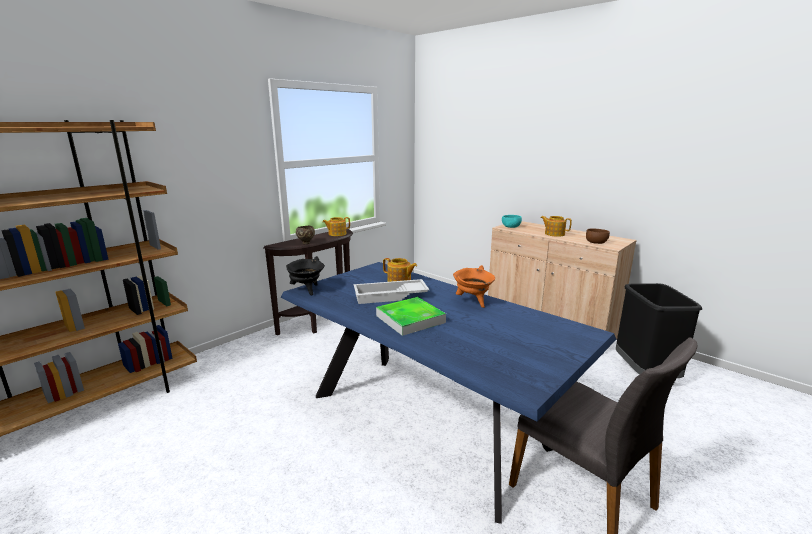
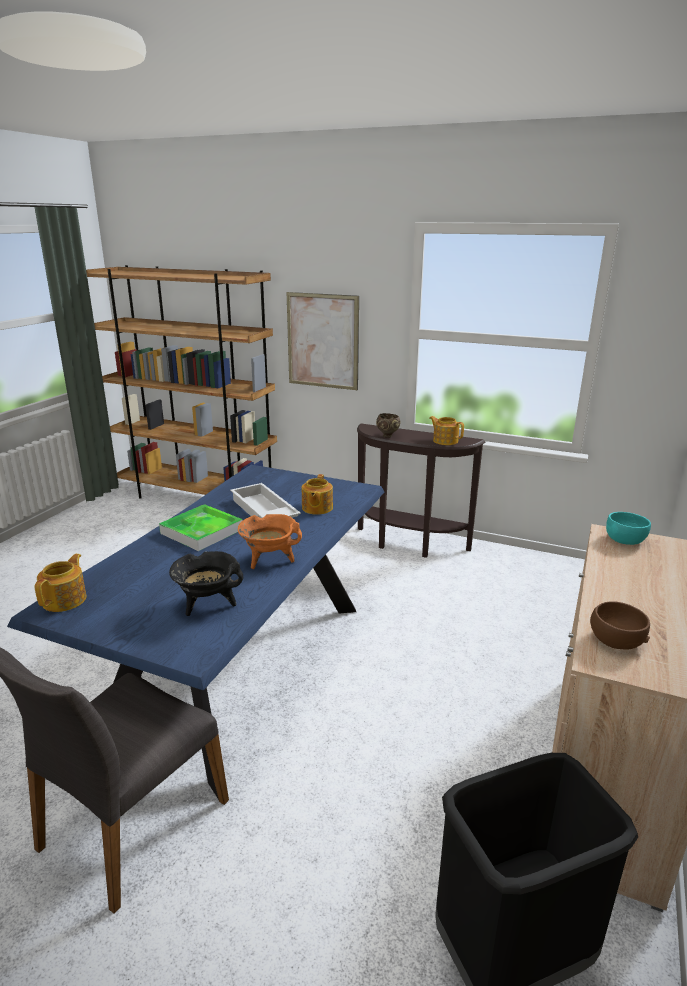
camera: 70 degrees right, 5 degrees up
black cooking pot [286,256,325,295] -> black cooking pot moved to [169,551,243,616]
teapot [541,216,572,237] -> teapot moved to [35,554,86,612]
none -> picture [286,292,359,390]

